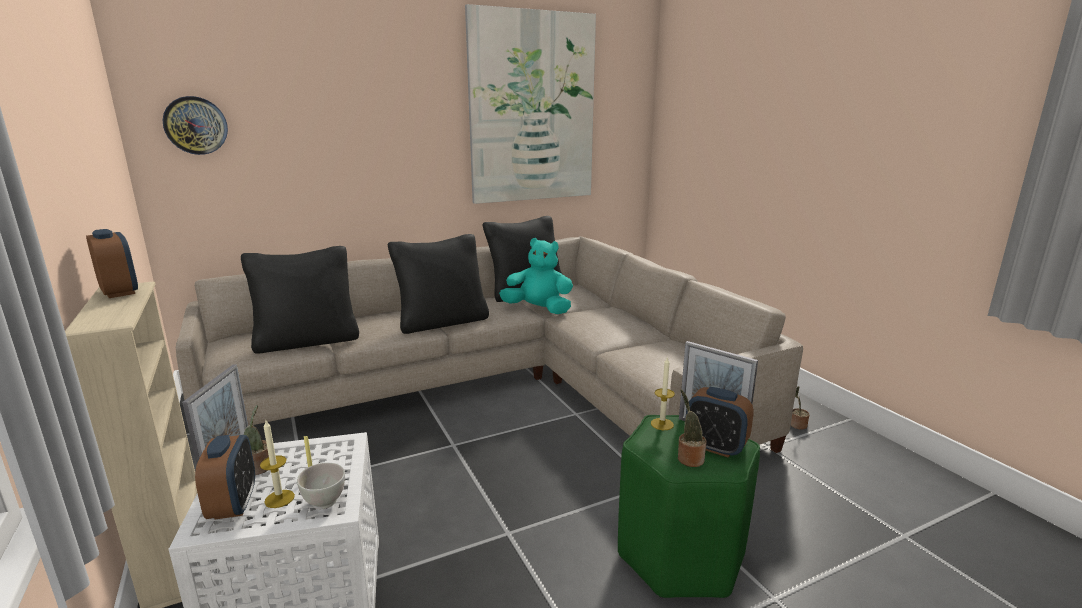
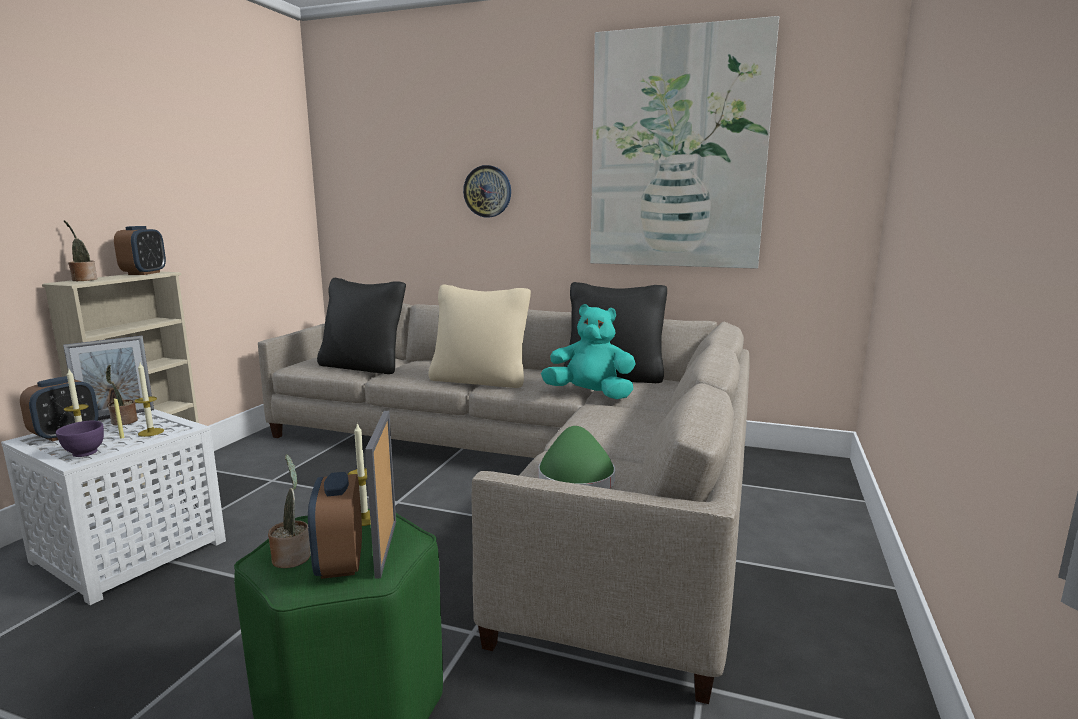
camera: 45 degrees right, 5 degrees down
wall clock [163,96,228,155] -> wall clock moved to [463,165,511,217]
white bowl [297,463,345,509] -> purple bowl [56,421,104,457]
black pillow [388,234,489,334] -> beige pillow [428,284,531,388]
turquoise plush toy [499,238,573,314] -> turquoise plush toy turned 45 degrees counterclockwise [541,304,636,399]
potted plant [791,386,810,430] -> potted plant moved to [64,220,97,281]
none -> candle [135,363,164,437]
none -> green hat [538,426,615,489]

